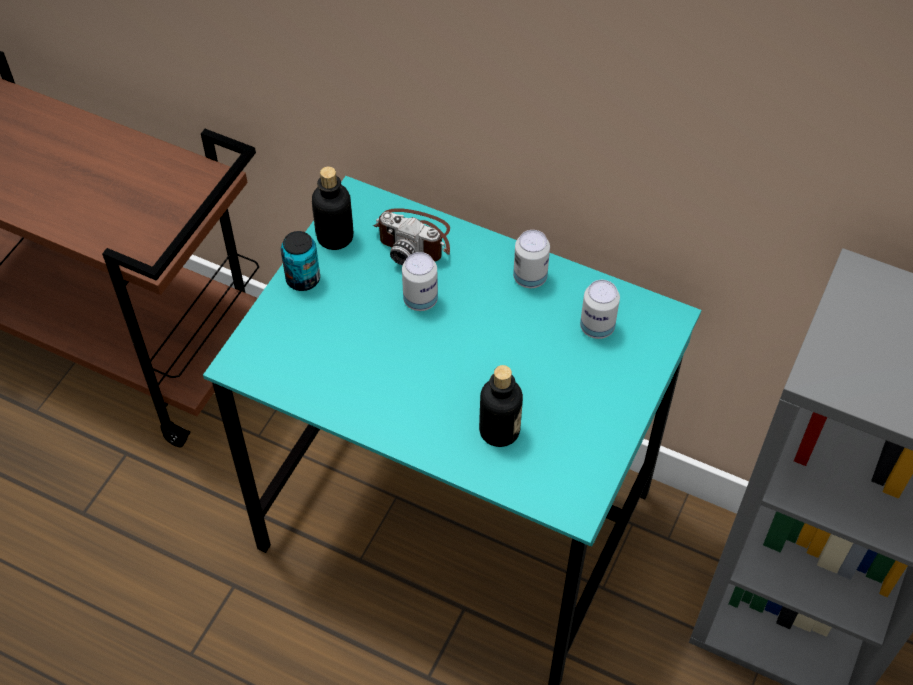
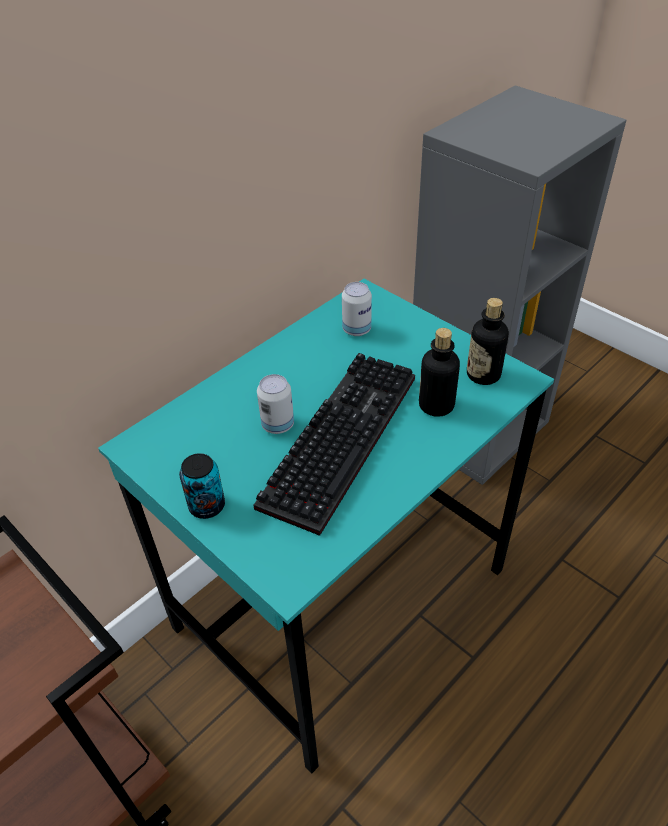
camera: 70 degrees left, 10 degrees down
bottle [312,167,353,250] -> bottle moved to [467,298,509,385]
camera [373,208,450,265] -> none
can [513,230,550,288] -> none
none -> keyboard [254,353,415,536]

